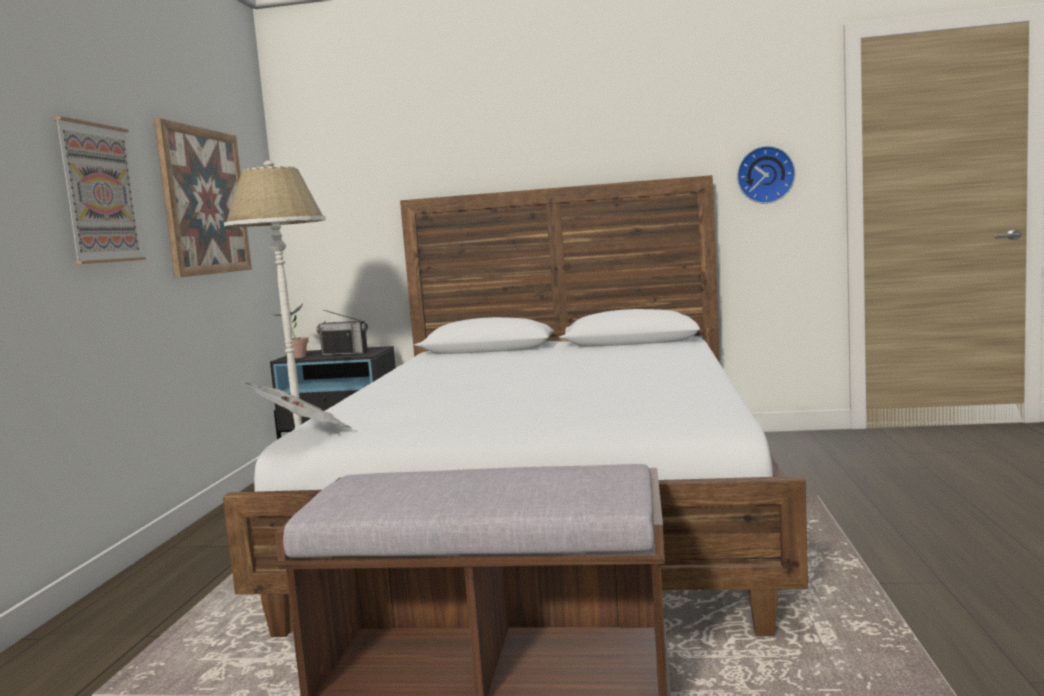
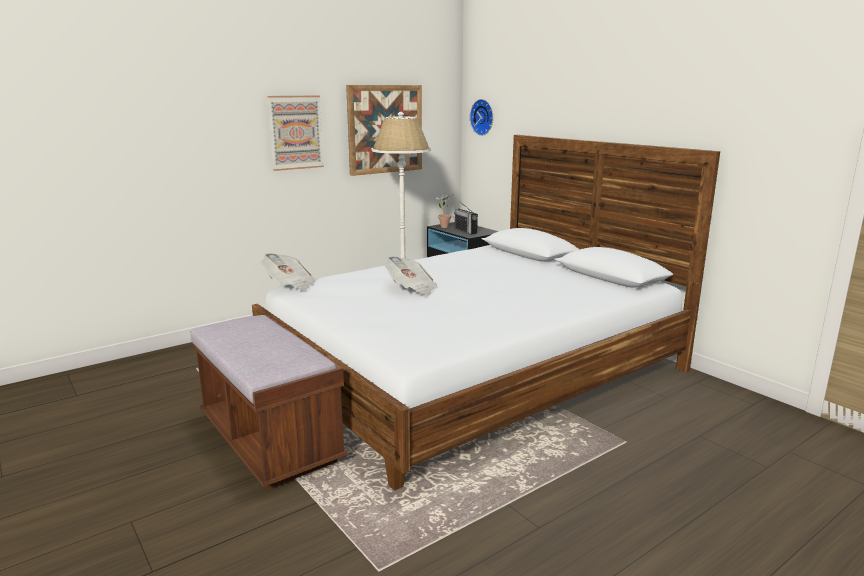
camera: 45 degrees right, 10 degrees up
wall clock [737,146,796,204] -> wall clock moved to [470,99,493,136]
none -> newspaper [385,256,437,296]

